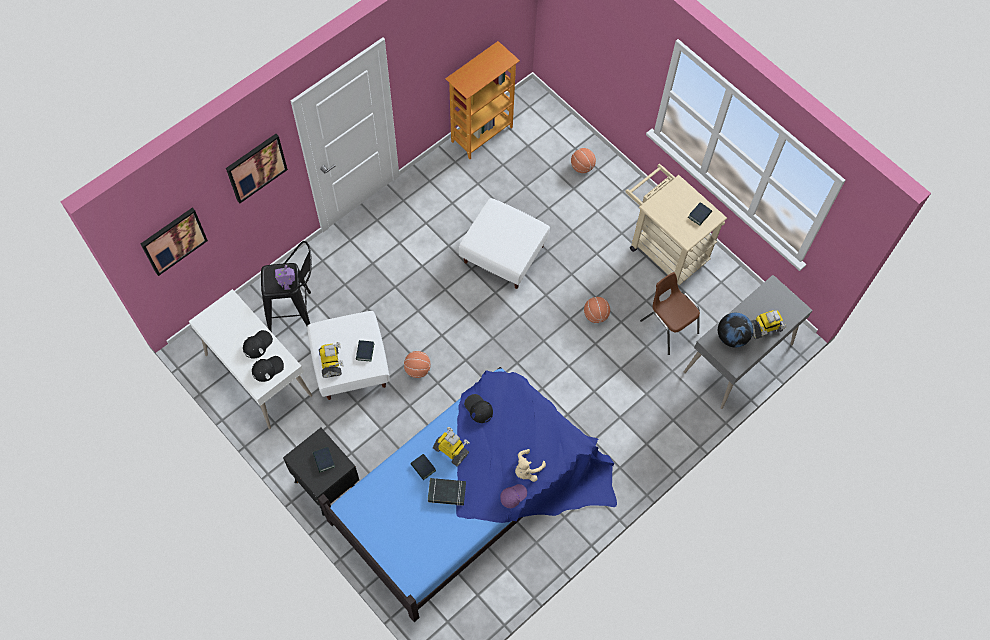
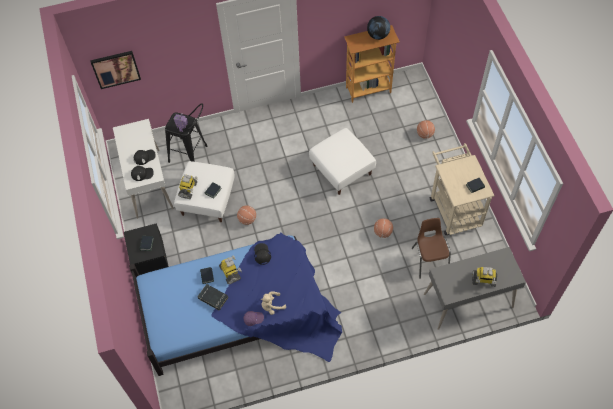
camera: 30 degrees right, 5 degrees down
picture [226,134,288,203] -> none
globe [718,313,753,347] -> globe moved to [367,16,390,40]

